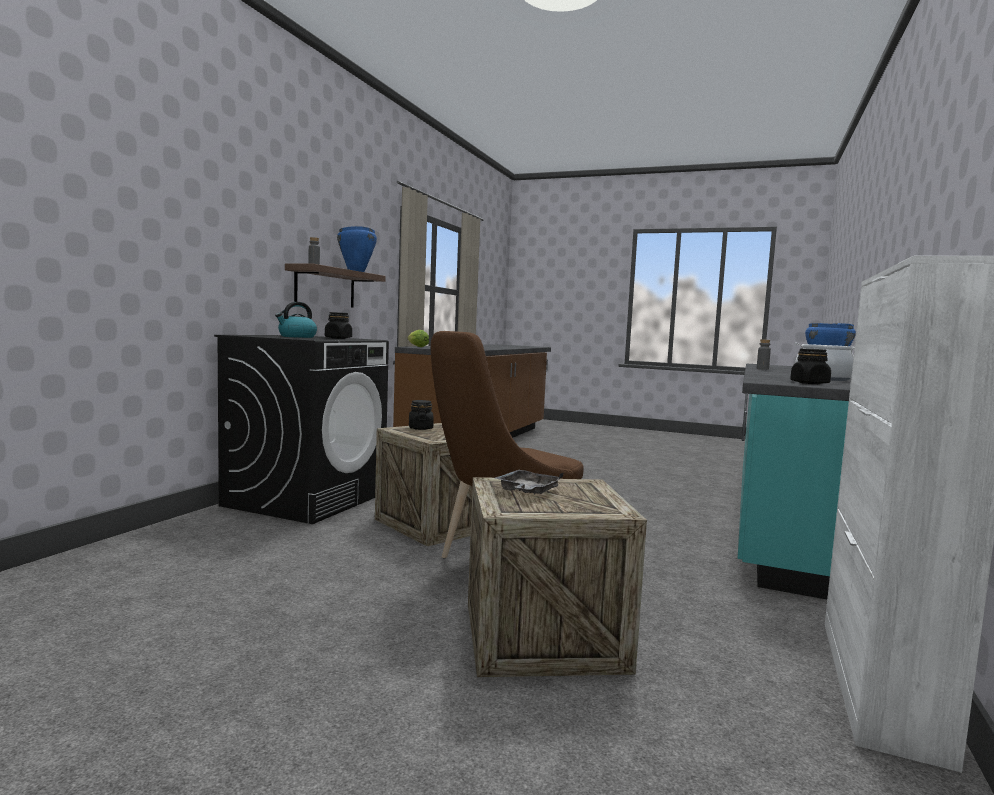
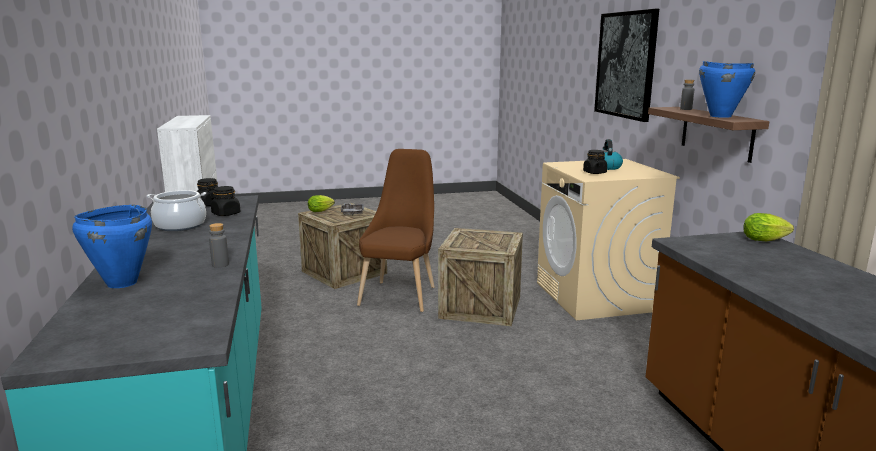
camera: 145 degrees right, 10 degrees up
black washing machine [214,335,389,524] -> beige washing machine [537,159,680,320]
black jar [409,400,434,430] -> black jar moved to [211,186,240,216]
none -> lettuce [308,195,335,212]
none -> picture [594,9,659,122]

